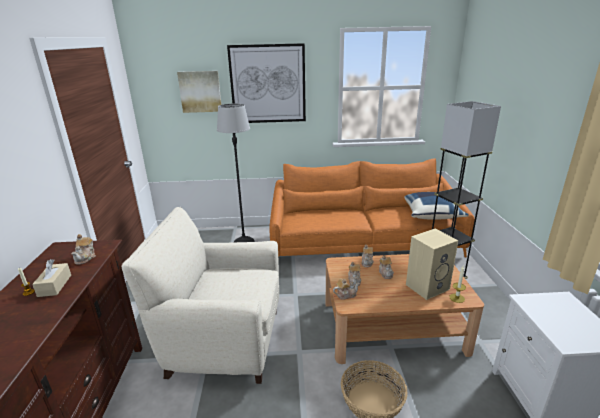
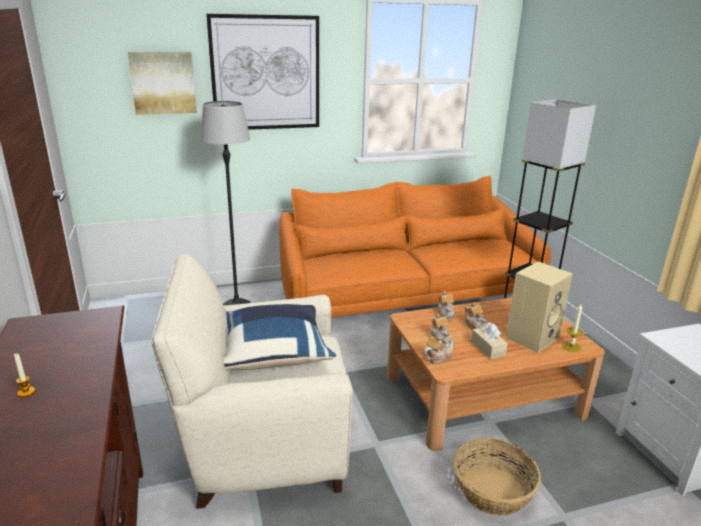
camera: 15 degrees left, 0 degrees up
beige tissue box [32,259,71,297] -> beige tissue box moved to [471,322,508,359]
teapot [71,234,96,265] -> none
blue pillow [404,192,469,220] -> blue pillow moved to [224,304,336,371]

